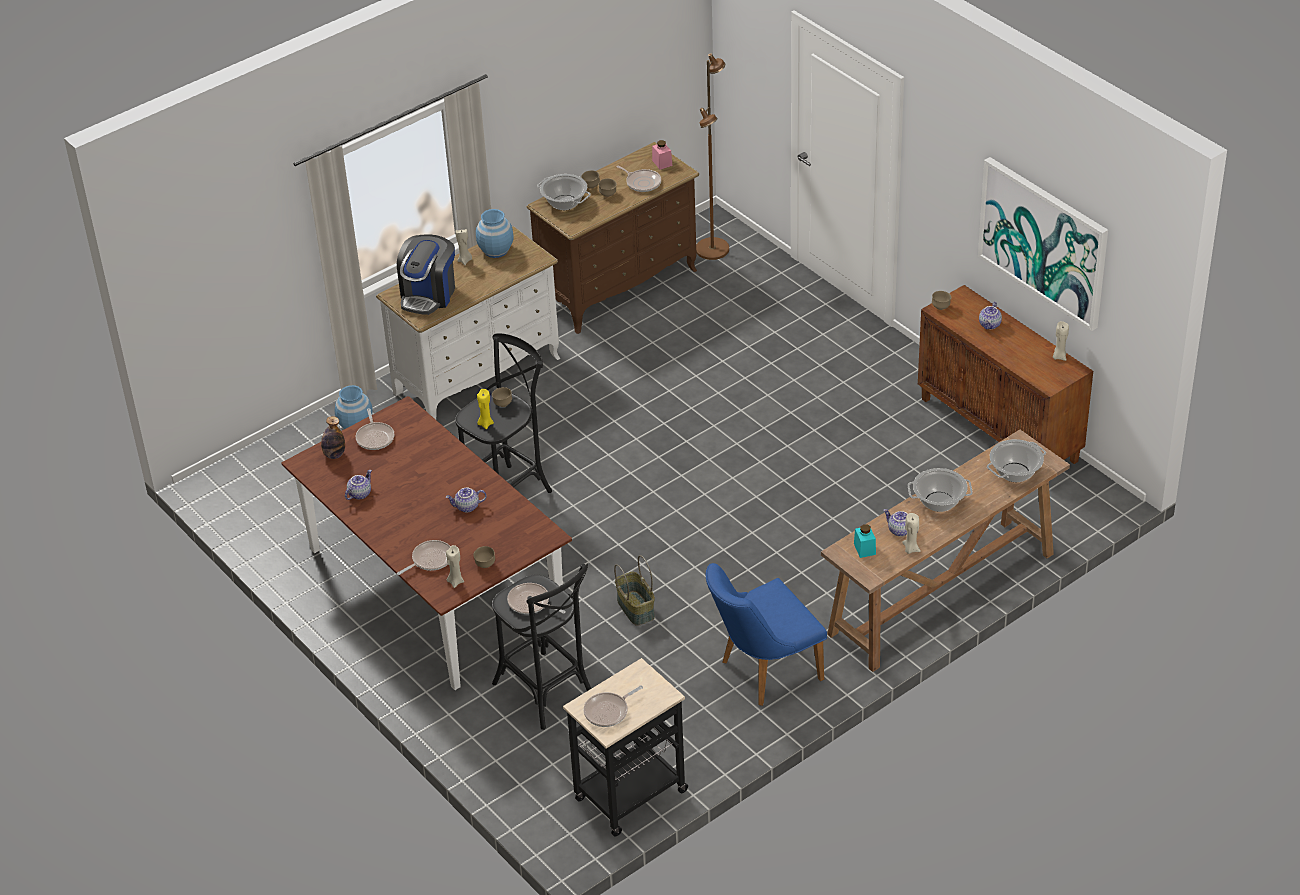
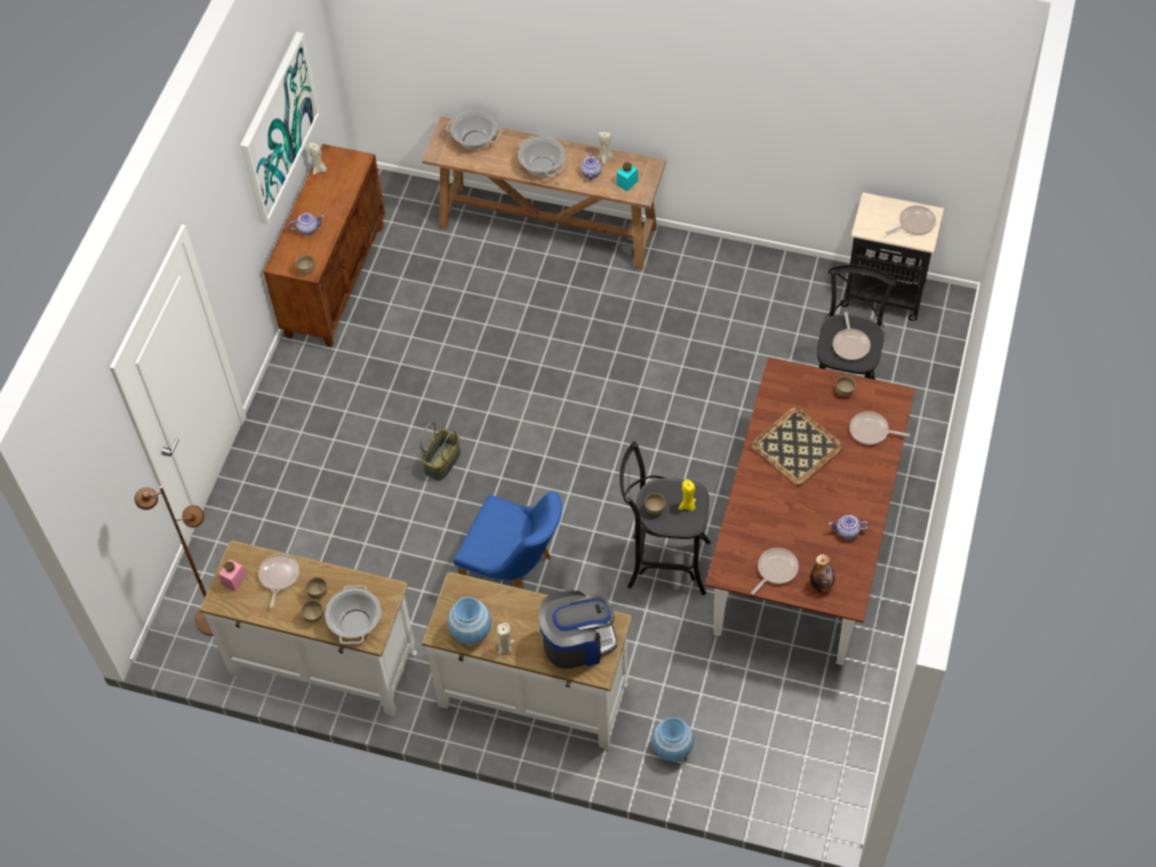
camera: 125 degrees left, 15 degrees up
teapot [446,488,487,513] -> tray [750,407,844,486]
beige candle [446,545,464,588] -> none
brown dresser [527,142,699,334] -> white dresser [199,540,417,716]
frying pan [584,685,643,727] -> frying pan turned 45 degrees counterclockwise [885,205,936,235]
basket [614,555,655,626] -> basket moved to [420,422,461,481]
blue chair [706,563,827,706] -> blue chair moved to [454,491,562,589]

